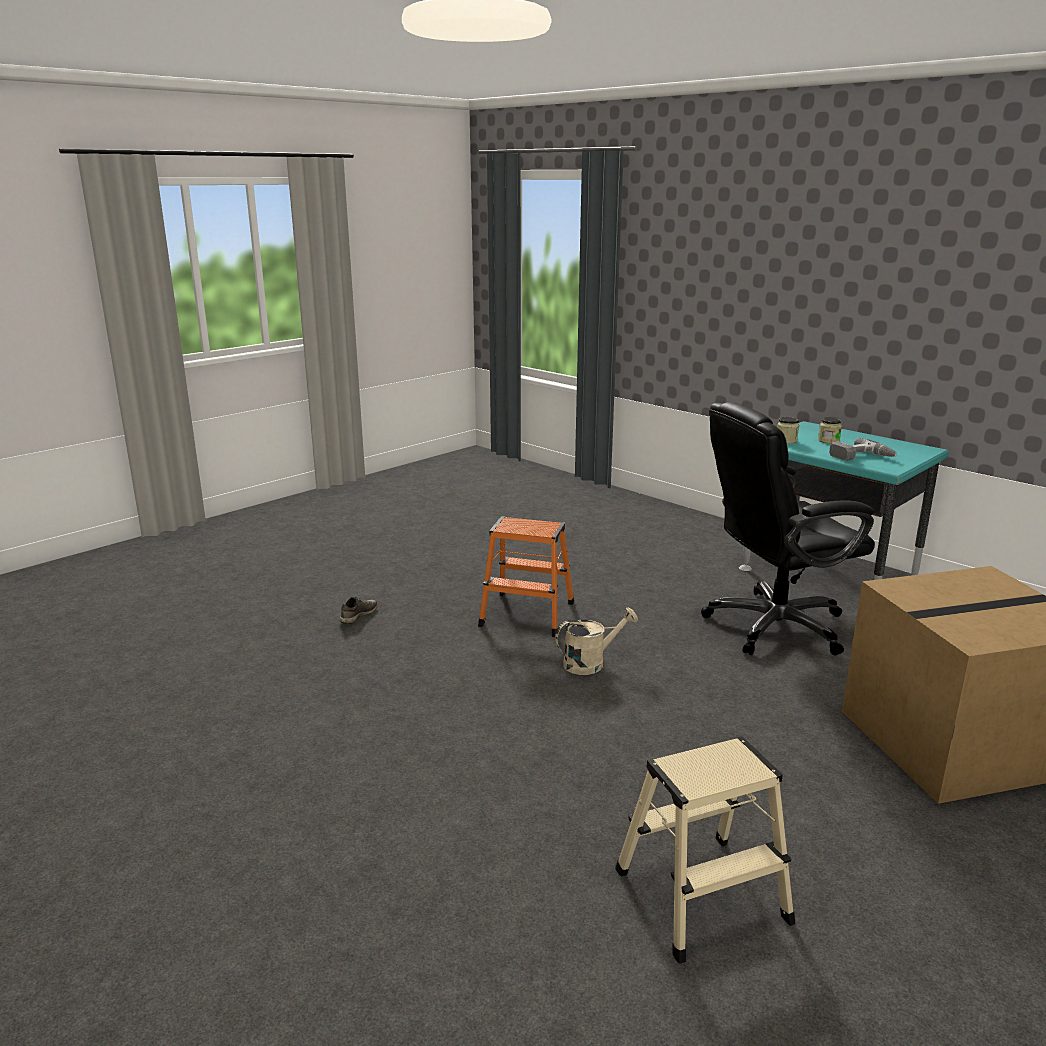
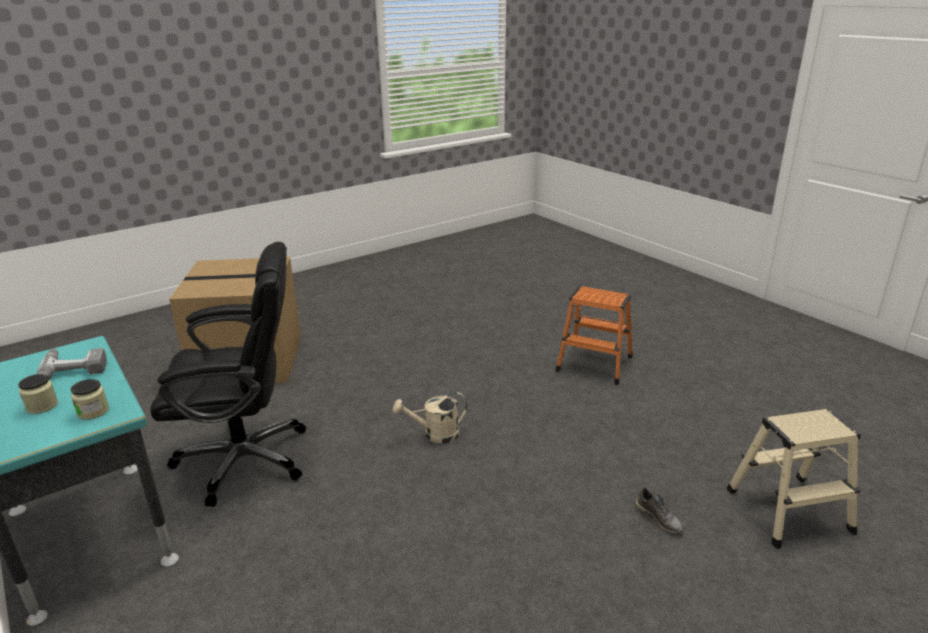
camera: 170 degrees left, 5 degrees up
grey shoe [340,597,378,624] -> grey shoe turned 75 degrees counterclockwise [635,488,683,533]
orange step ladder [478,516,574,637] -> orange step ladder moved to [555,285,633,385]
beige step ladder [615,736,795,964] -> beige step ladder moved to [727,408,861,549]

